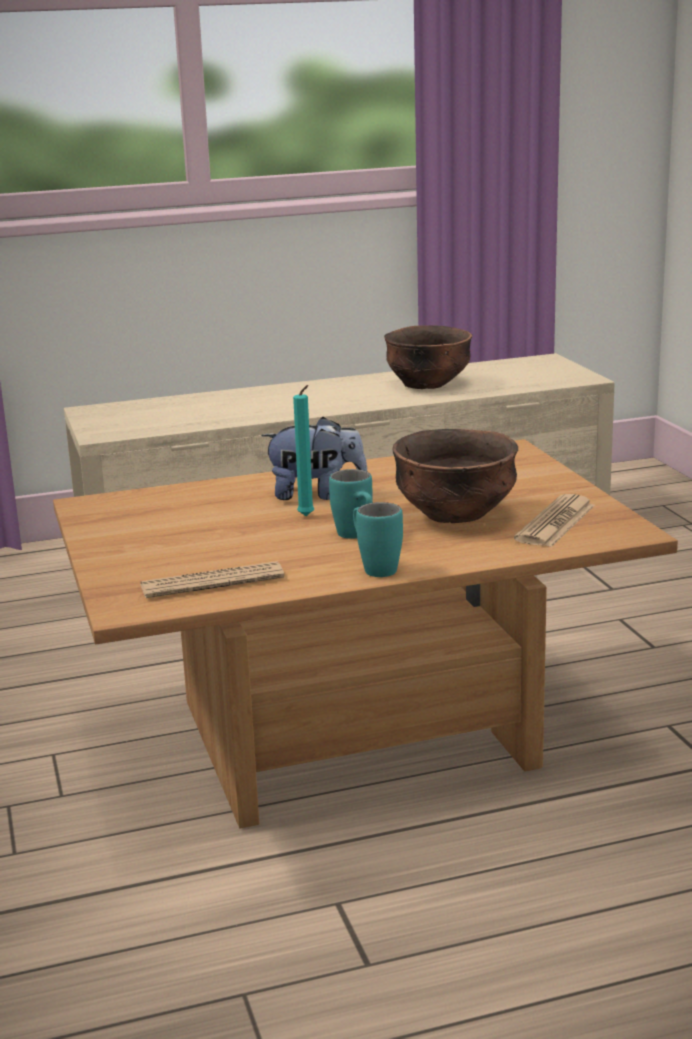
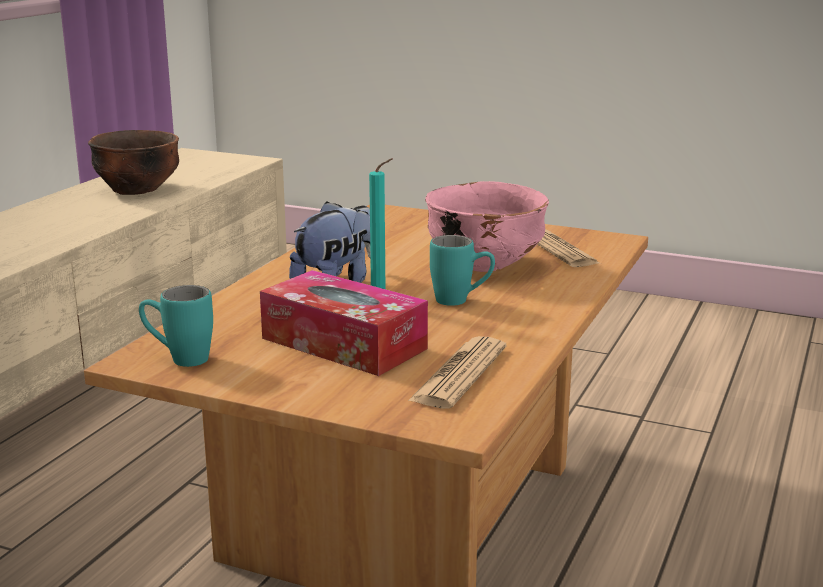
camera: 50 degrees left, 0 degrees up
turquoise mug [353,502,403,577] -> turquoise mug moved to [139,285,213,367]
brown bowl [393,429,518,523] -> pink bowl [425,181,549,272]
none -> tissue box [260,270,428,376]

